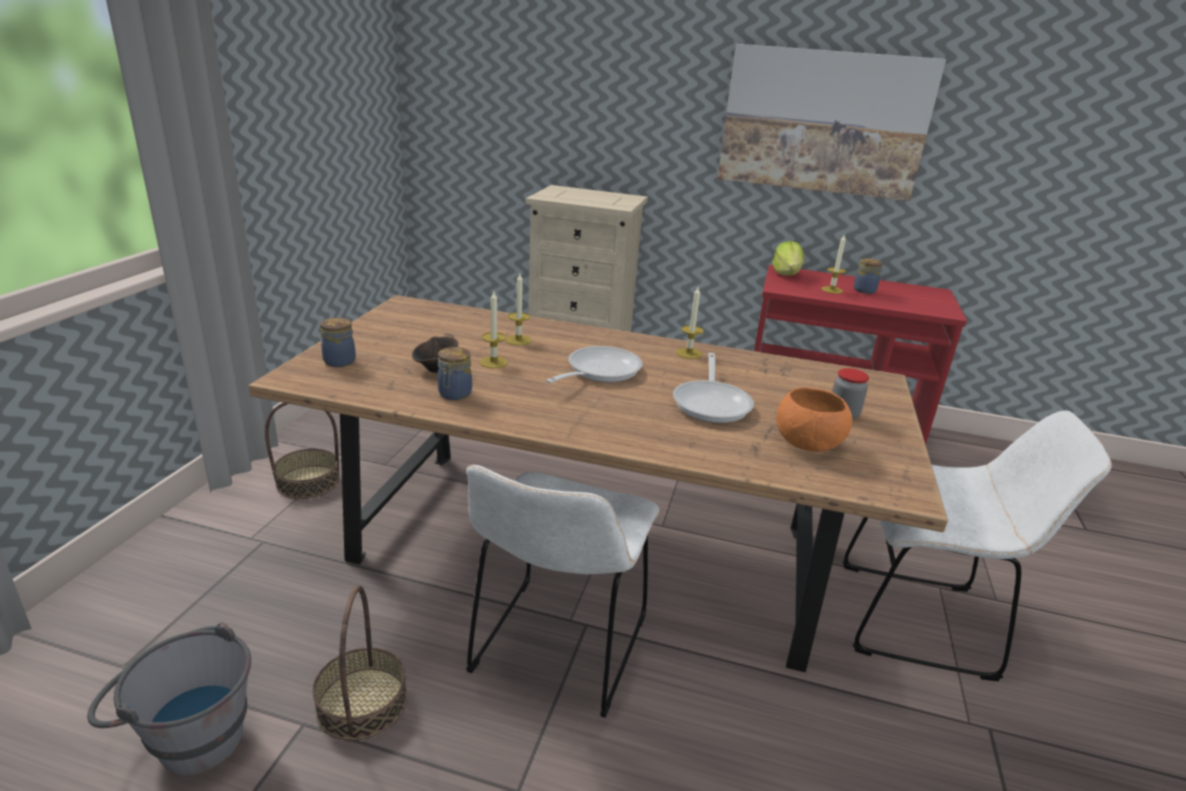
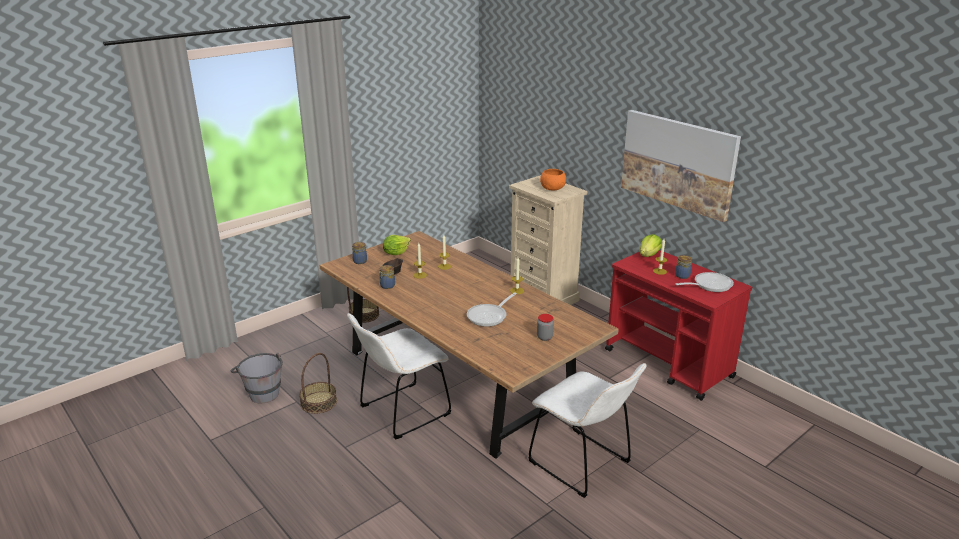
camera: 35 degrees right, 0 degrees up
frying pan [545,346,642,383] -> frying pan moved to [675,272,734,292]
orange bowl [777,387,852,452] -> orange bowl moved to [540,169,566,190]
none -> lettuce [383,235,411,255]

